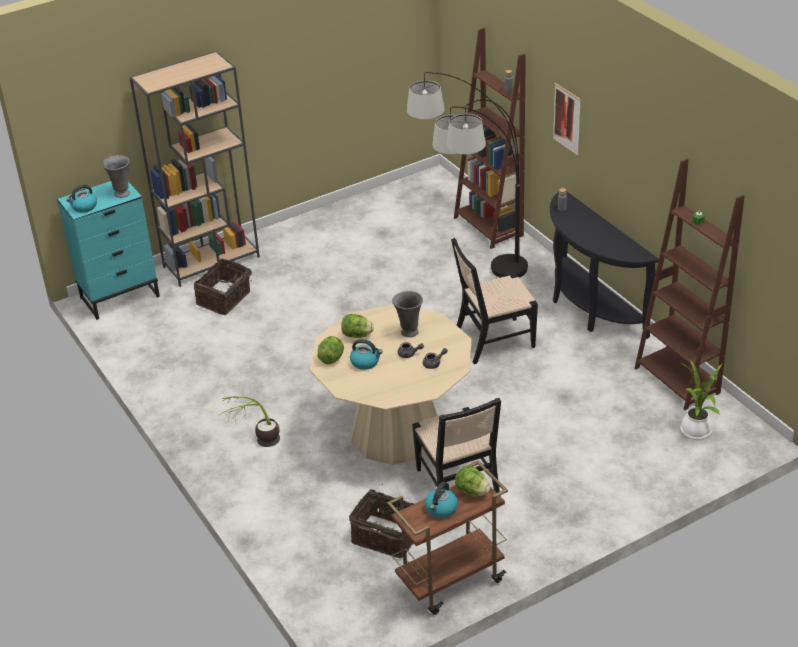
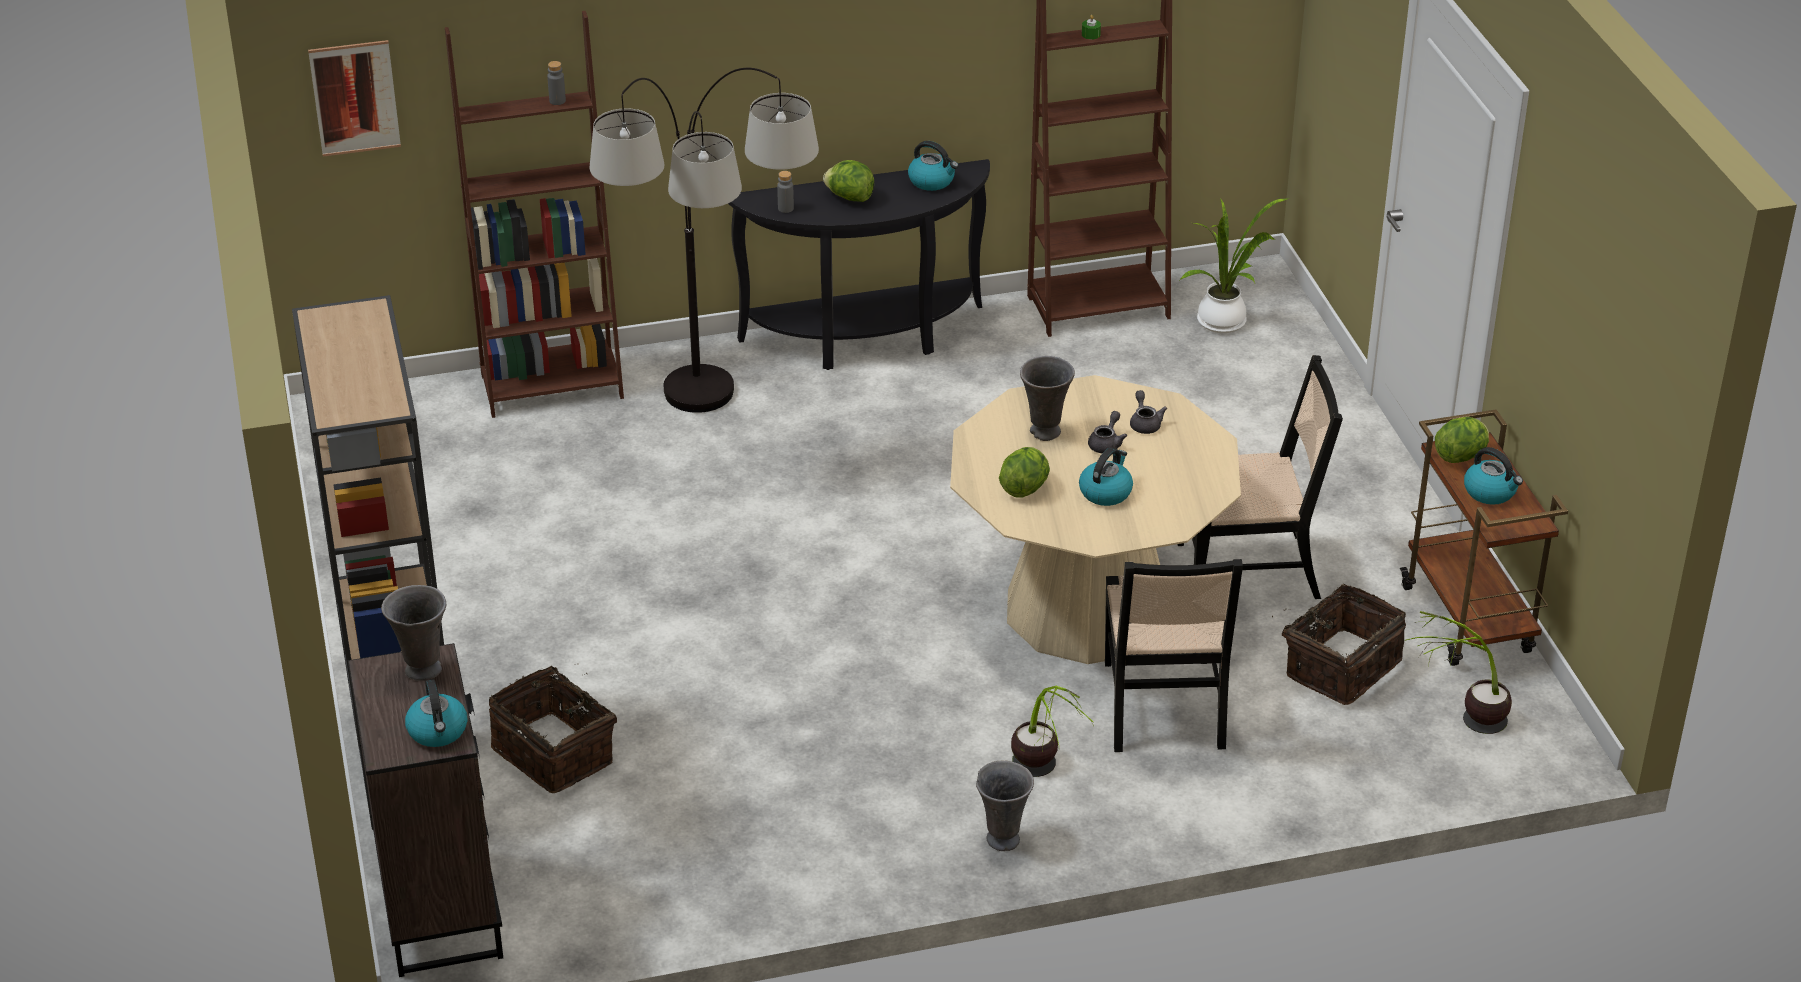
camera: 75 degrees left, 0 degrees up
turquoise dresser [57,181,160,320] -> brown dresser [348,643,503,977]
lettuce [317,336,344,365] -> lettuce moved to [823,160,874,202]
chair [451,238,538,364] -> chair moved to [1105,559,1243,752]
picture [553,83,581,156] -> picture moved to [308,40,401,157]
none -> kettle [908,141,959,191]
none -> grey vase [976,761,1034,851]
none -> potted plant [1406,611,1512,734]

